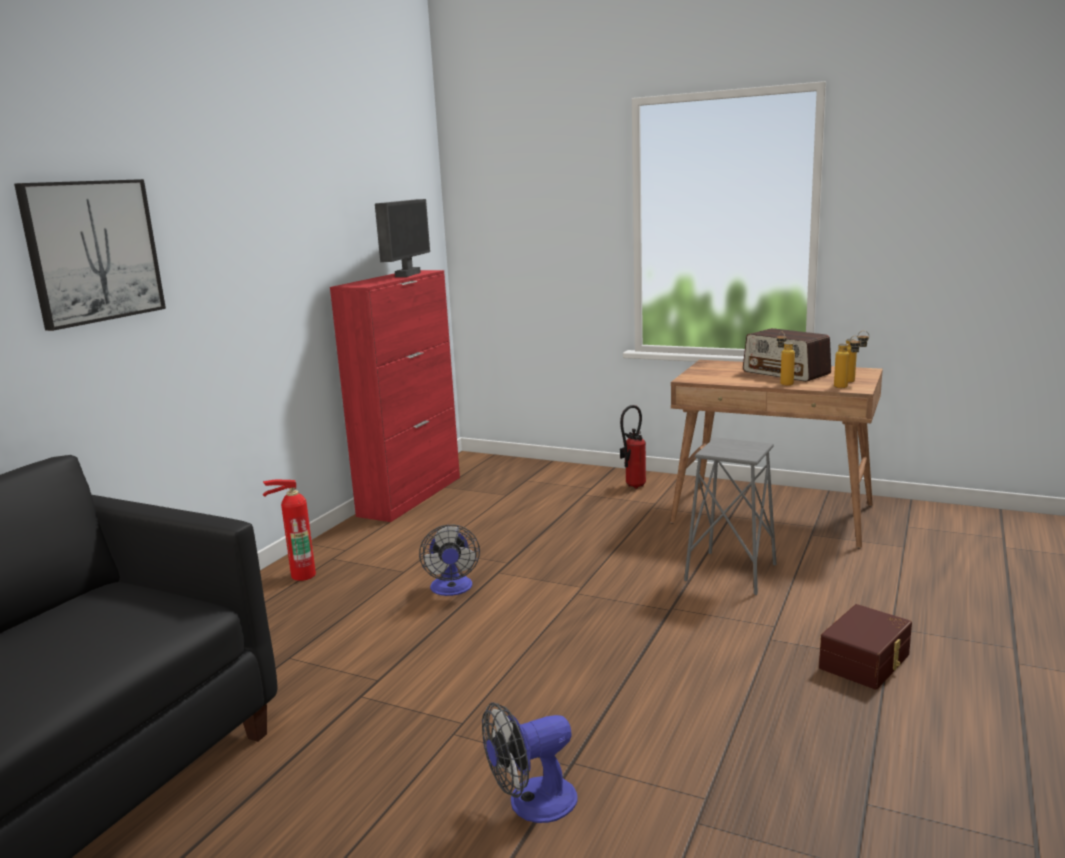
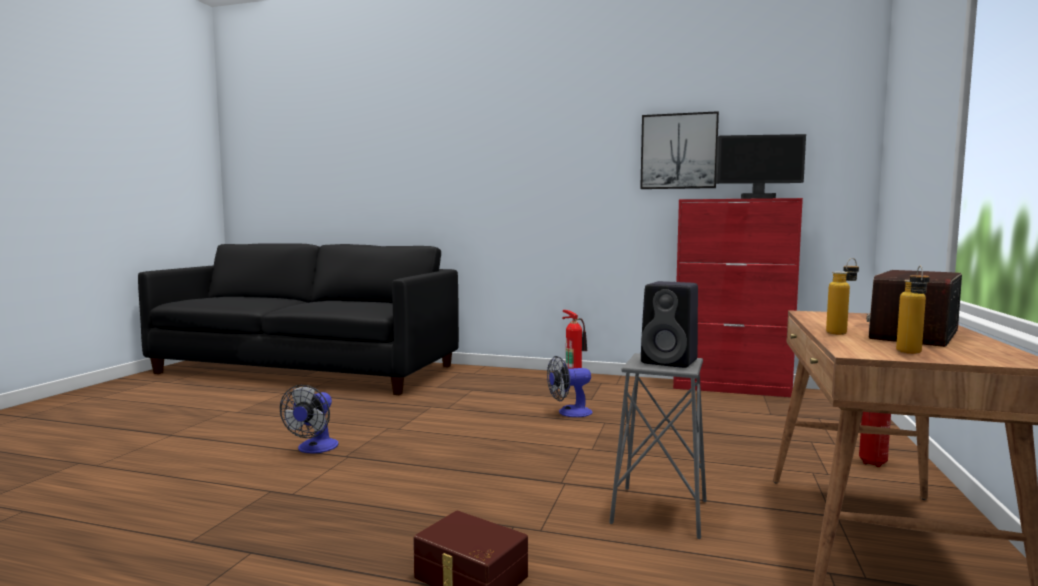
camera: 80 degrees right, 10 degrees down
picture [14,179,166,331] -> picture moved to [640,111,719,189]
fan [482,702,577,823] -> fan turned 135 degrees counterclockwise [280,385,339,454]
bottle [834,336,861,388] -> none
none -> black speaker [641,281,698,368]

